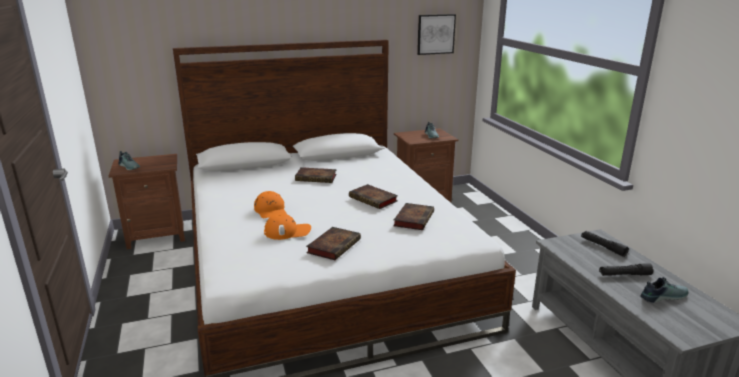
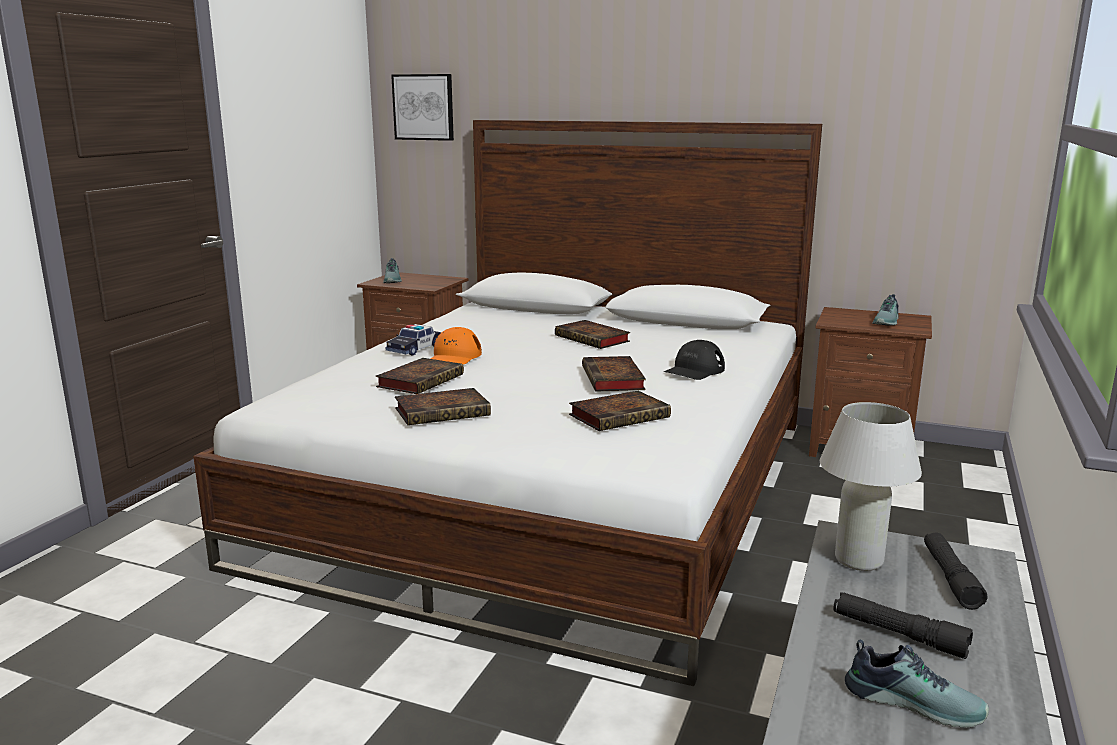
camera: 40 degrees right, 5 degrees down
orange cap [264,213,311,240] -> book [376,358,464,394]
picture [417,14,456,55] -> picture moved to [391,74,454,141]
none -> toy car [385,324,441,356]
none -> black cap [664,340,725,380]
none -> white table lamp [820,402,922,571]

